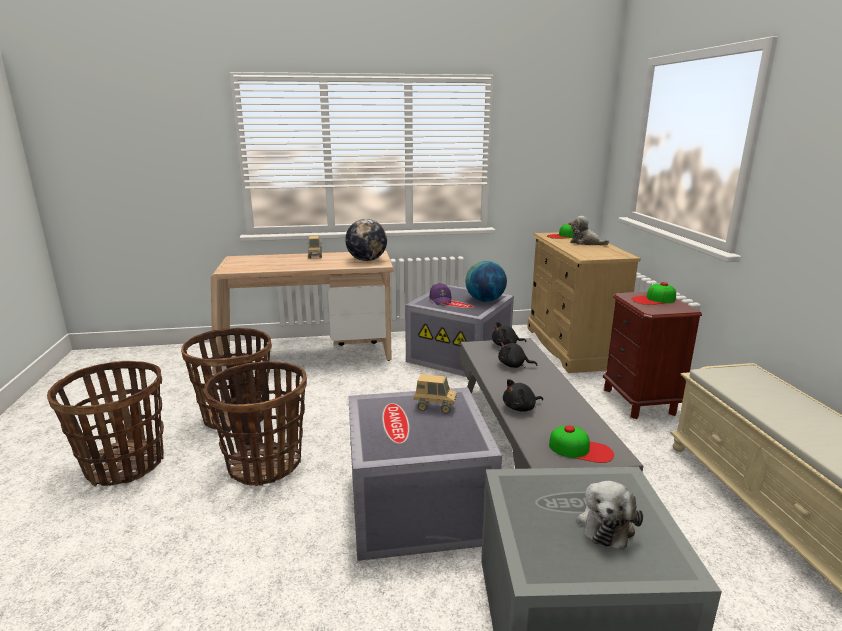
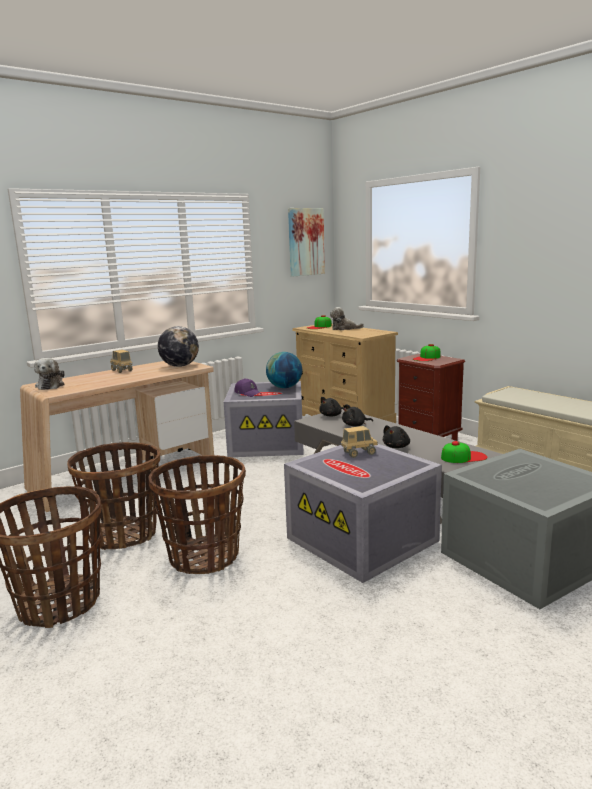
camera: 30 degrees left, 5 degrees down
plush toy [577,481,643,550] -> plush toy moved to [34,358,65,390]
none -> picture [288,208,325,277]

